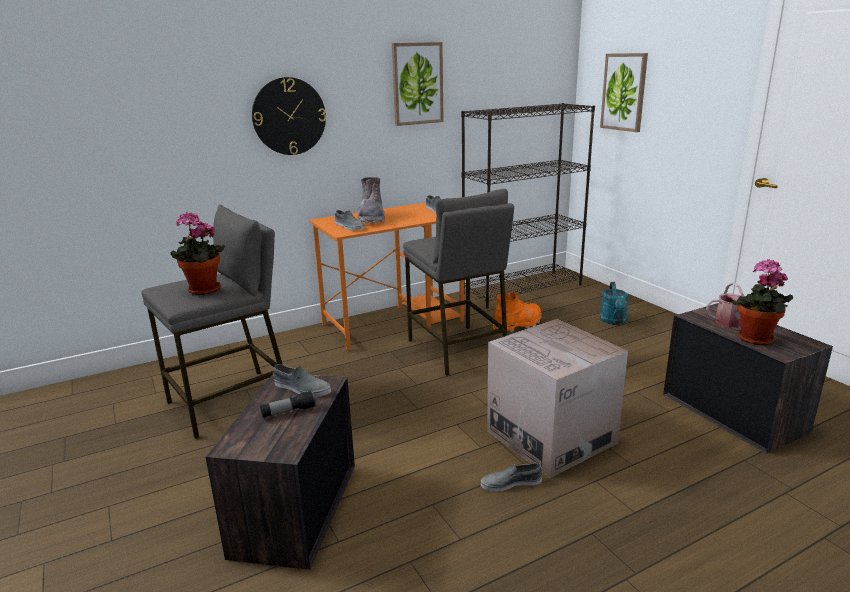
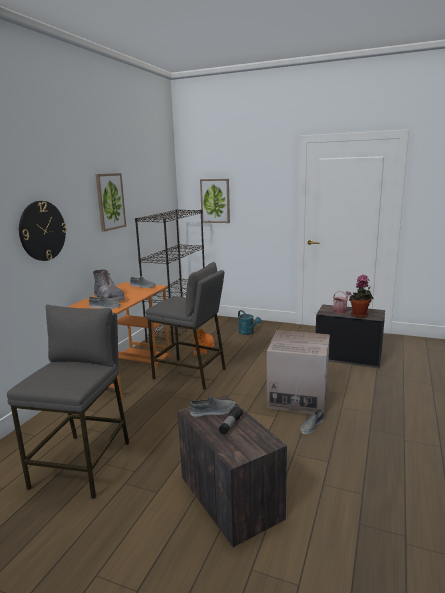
camera: 40 degrees left, 5 degrees down
potted plant [170,212,225,295] -> none

